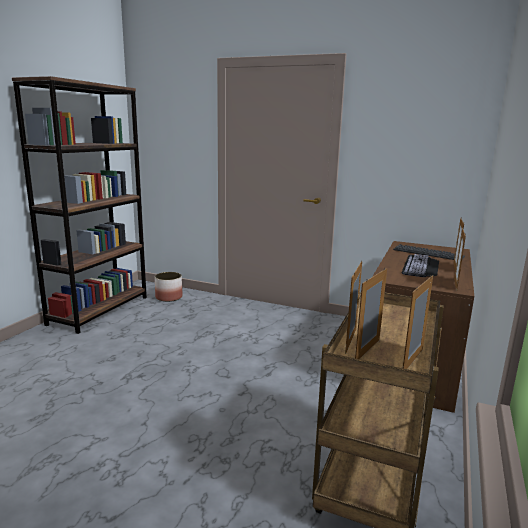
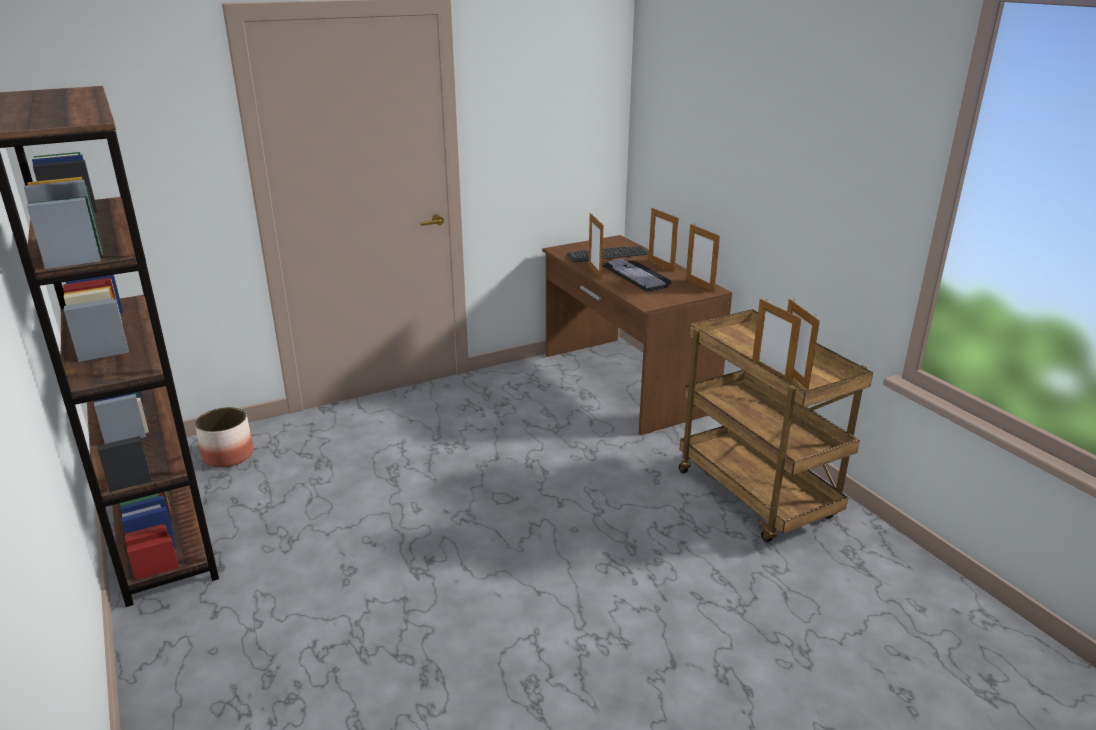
camera: 50 degrees left, 10 degrees up
picture frame [403,275,433,369] -> picture frame moved to [588,213,603,280]

